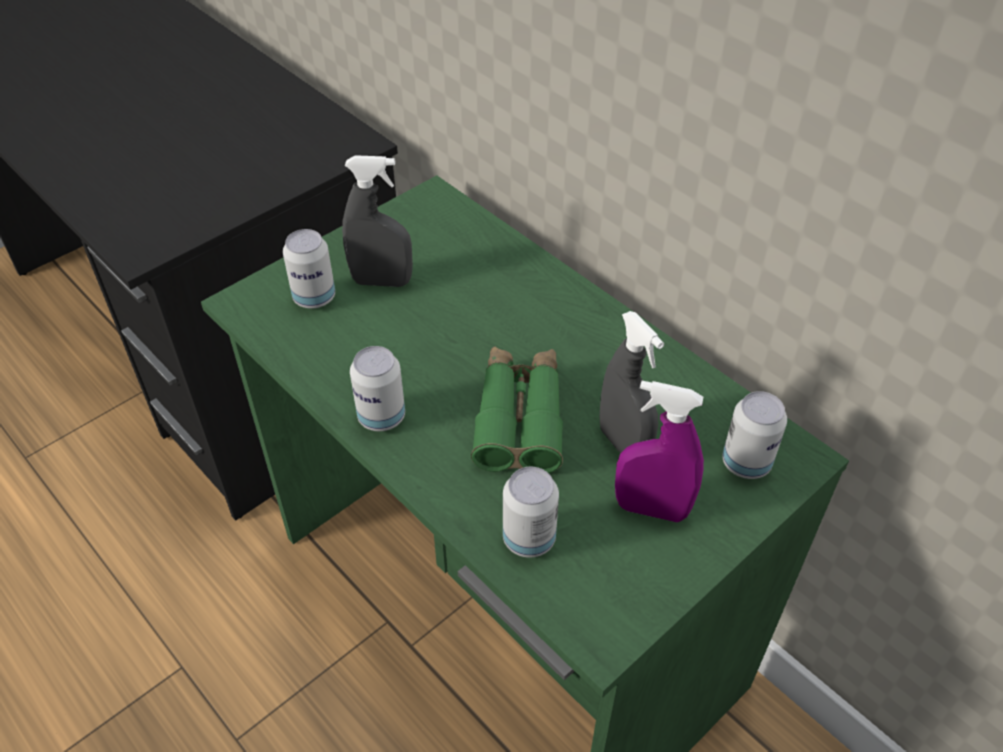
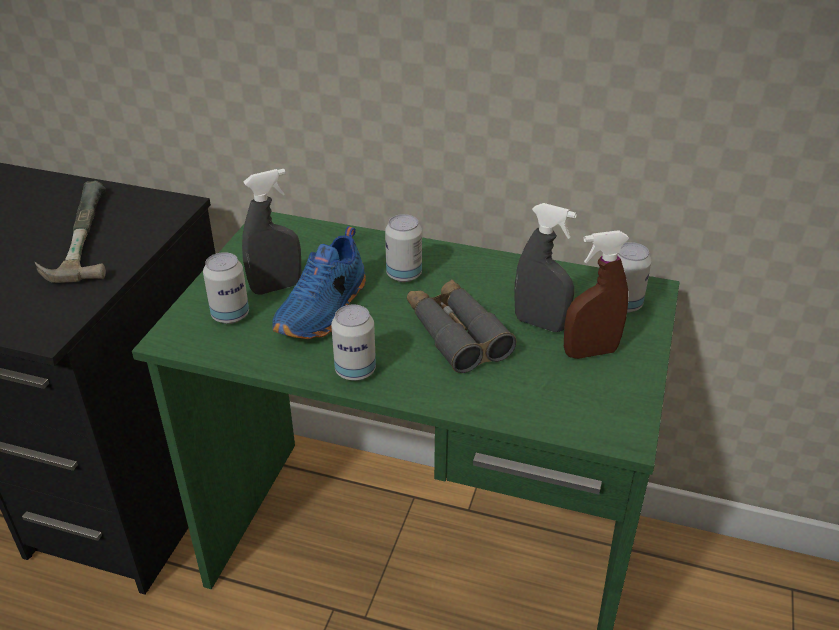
camera: 30 degrees left, 10 degrees down
green binoculars [471,347,563,473] -> grey binoculars [407,279,516,373]
can [503,467,559,558] -> can moved to [385,214,422,282]
purple spray bottle [615,381,704,522] -> brown spray bottle [564,230,629,359]
none -> hammer [34,181,106,283]
none -> blue shoe [272,226,366,339]

